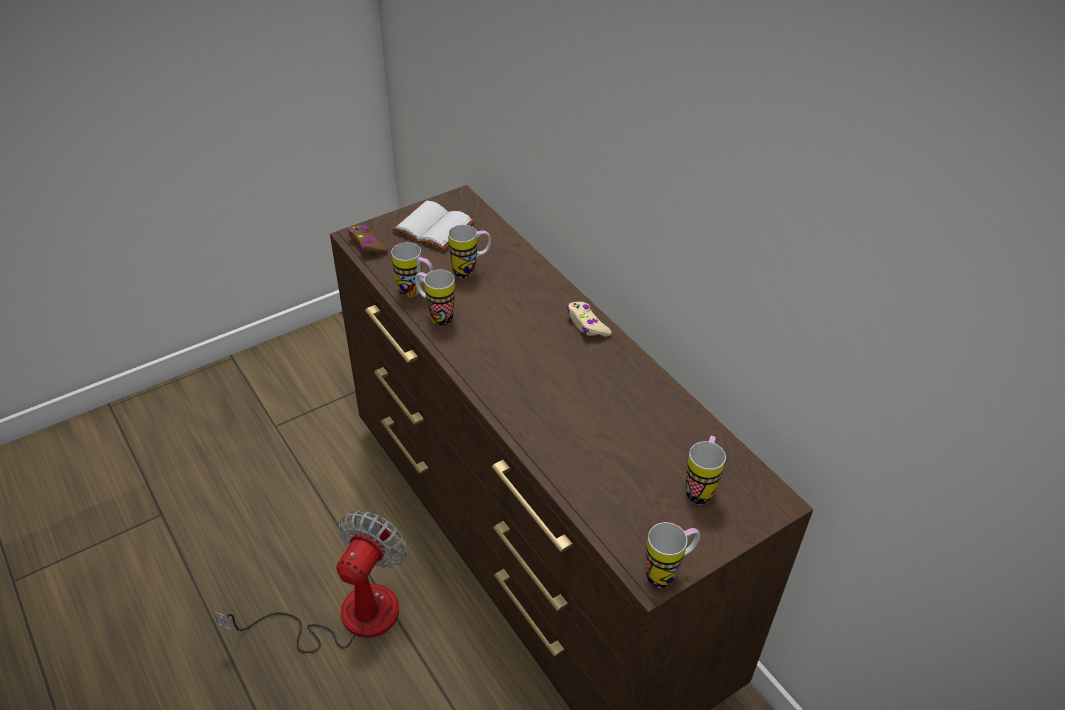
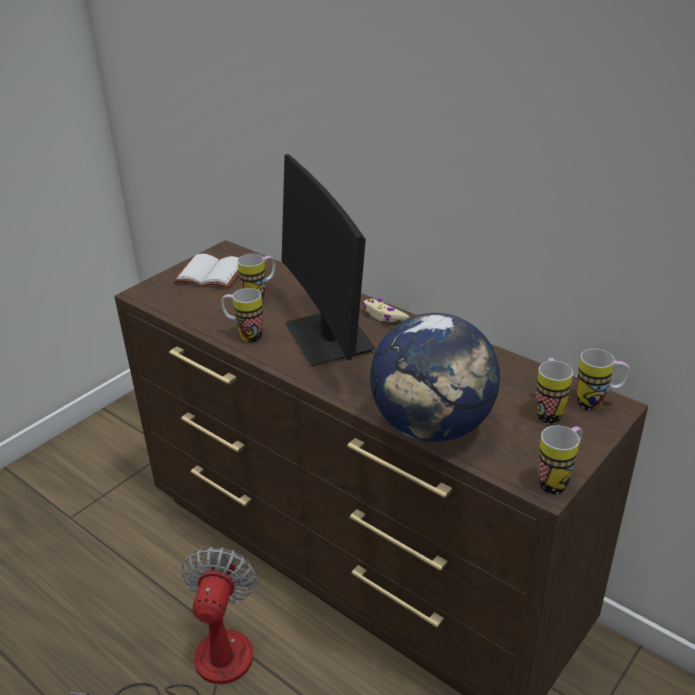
camera: 15 degrees left, 10 degrees down
brown game controller [348,225,388,254] -> none
mug [391,242,433,297] -> mug moved to [577,349,630,411]
none -> monitor [282,154,376,367]
none -> globe [370,313,500,442]

